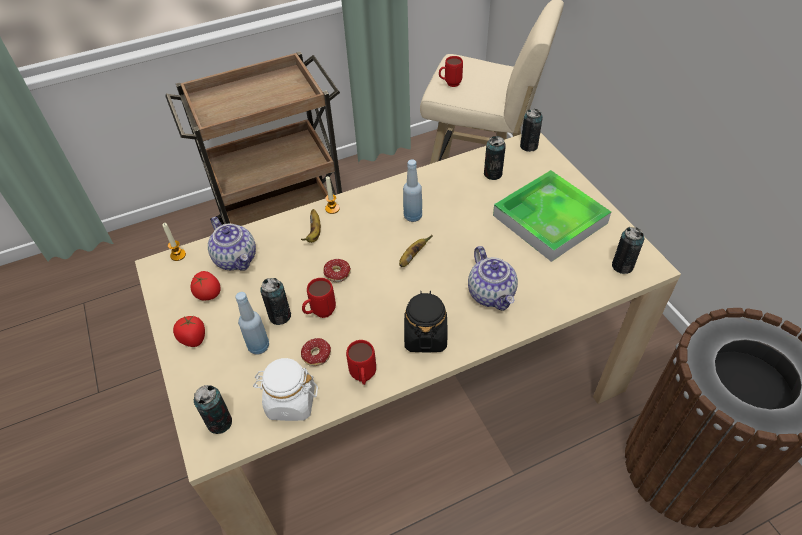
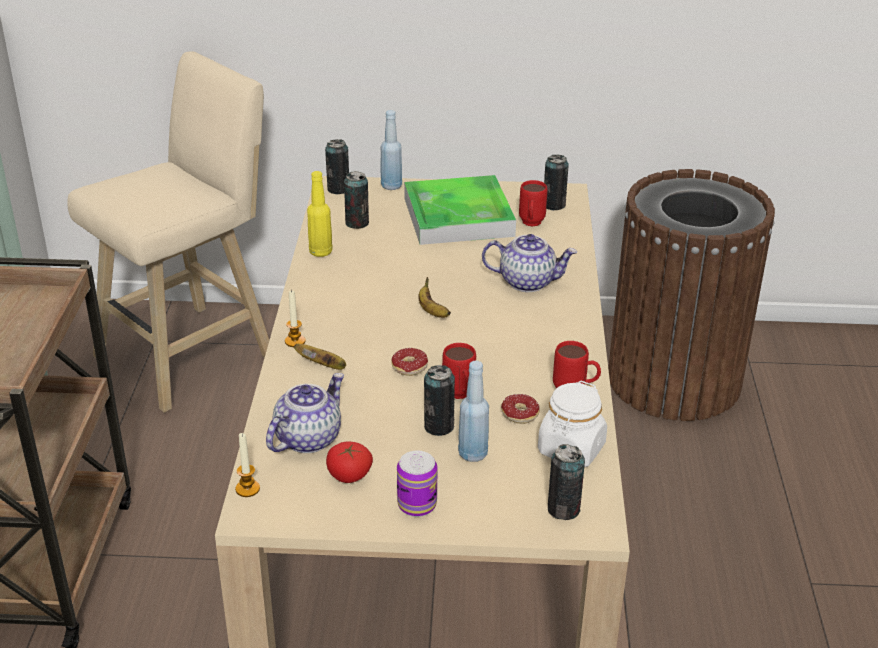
camera: 65 degrees left, 15 degrees down
tomato [173,315,205,347] -> can [397,451,437,517]
teapot [208,217,256,271] -> teapot turned 45 degrees counterclockwise [266,373,344,453]
blue bottle [403,159,422,222] -> blue bottle moved to [381,110,402,190]
black jar [404,291,447,353] -> none
red mug [439,56,463,87] -> red mug moved to [519,180,548,226]
none -> yellow bottle [307,171,333,257]

